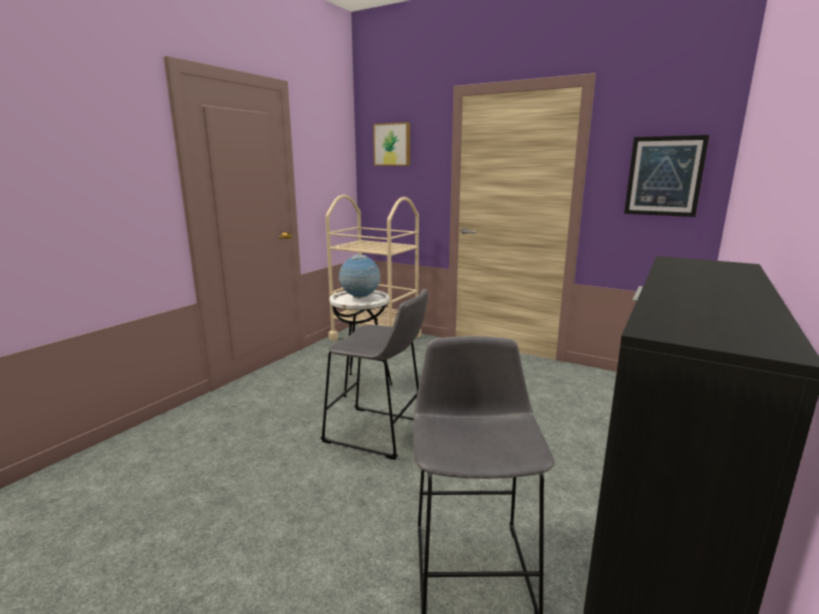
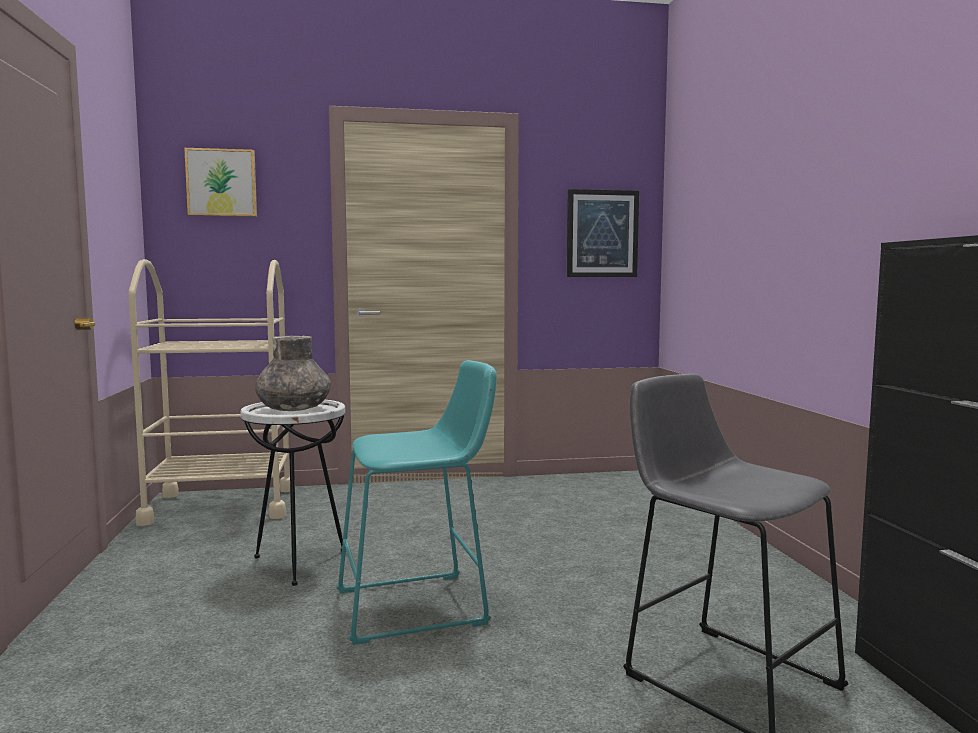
camera: 40 degrees left, 10 degrees down
grey stool [321,289,428,460] -> turquoise stool [336,360,497,645]
globe [338,254,380,299] -> grey vase [255,336,331,411]

